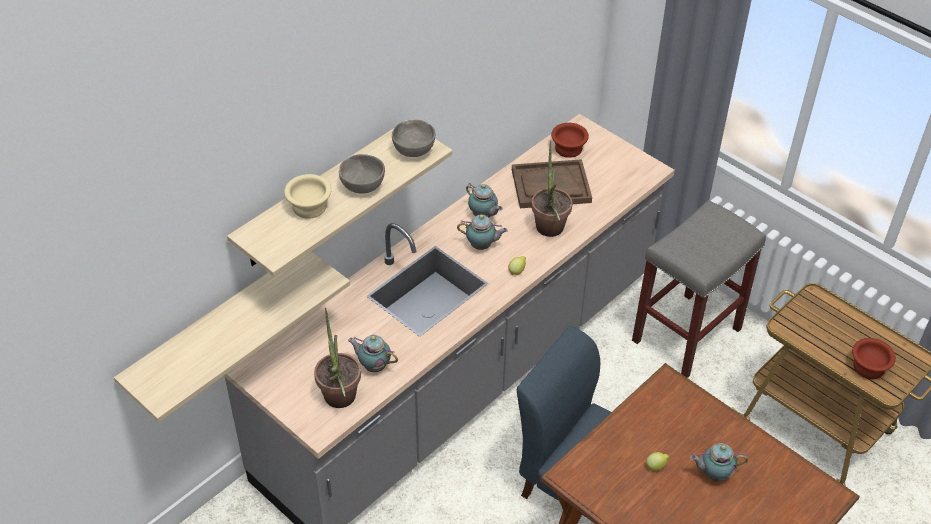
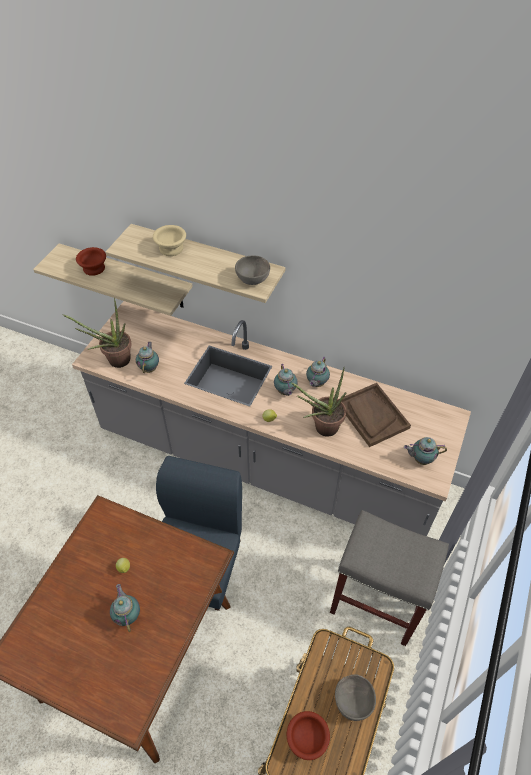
camera: 70 degrees right, 5 degrees up
grey bowl [339,154,385,194] -> grey bowl moved to [335,674,376,721]
brown bowl [551,123,589,158] -> brown bowl moved to [76,247,106,276]
none -> teapot [404,437,447,465]

